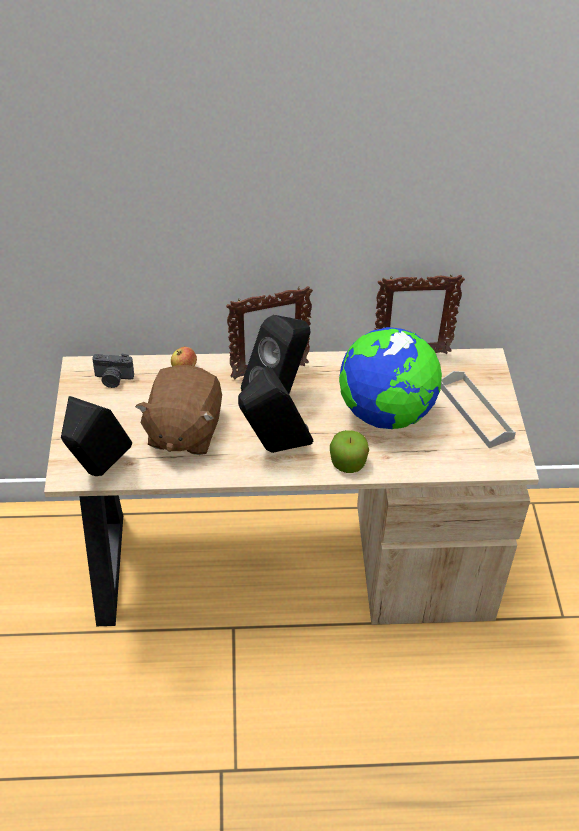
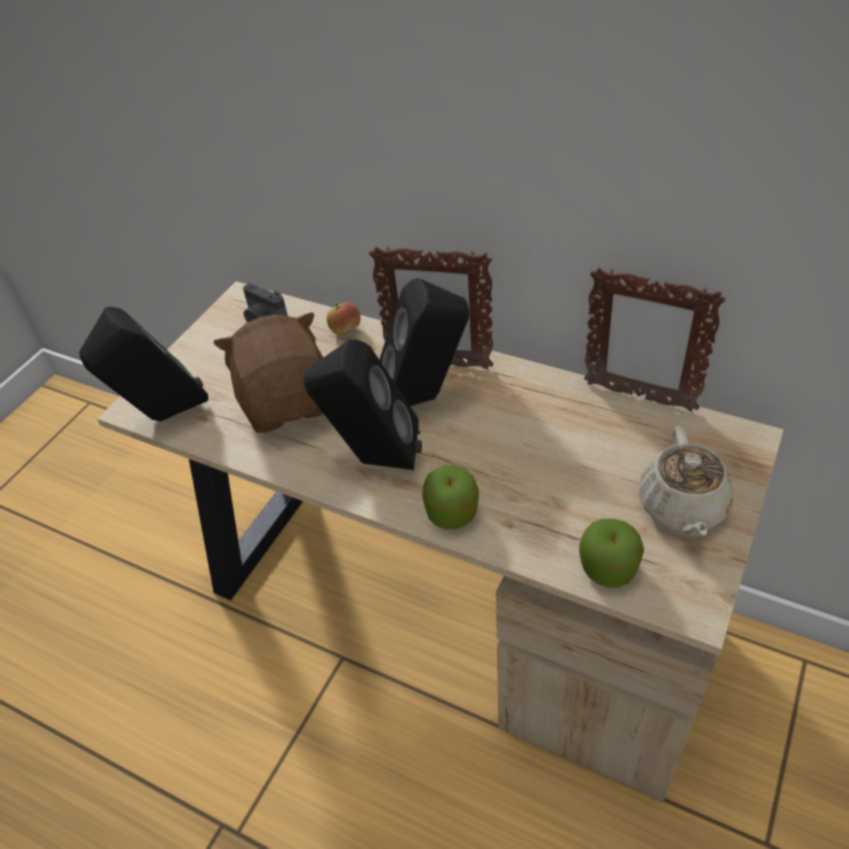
camera: 35 degrees right, 0 degrees up
brown plush toy [135,365,222,455] -> brown plush toy turned 120 degrees clockwise [213,312,323,433]
globe [339,327,442,429] -> none
grey tray [441,371,516,448] -> beige teapot [638,426,733,537]
none -> apple [579,519,644,588]

